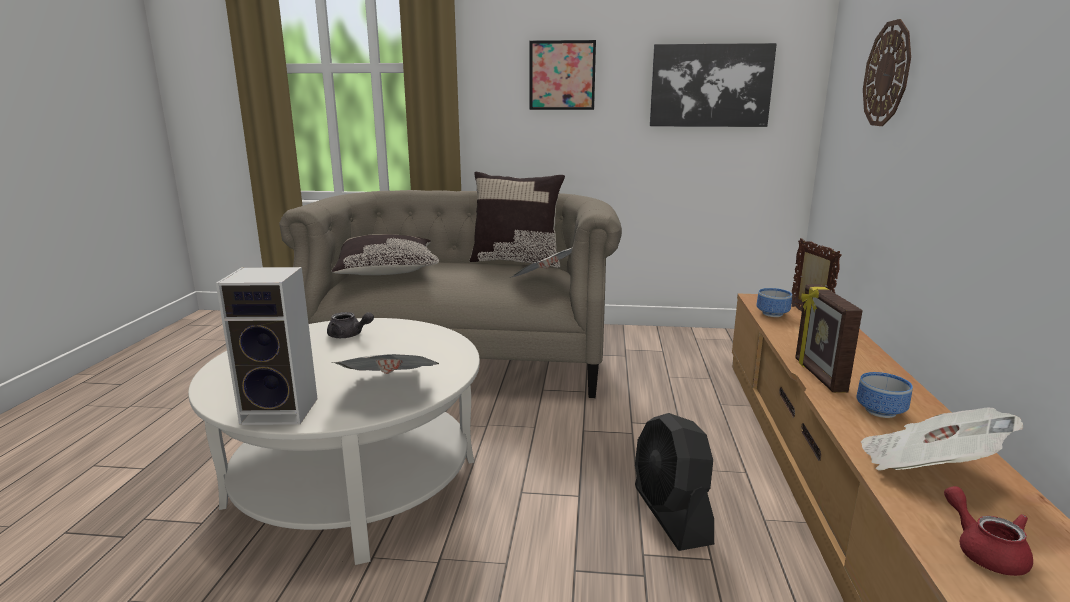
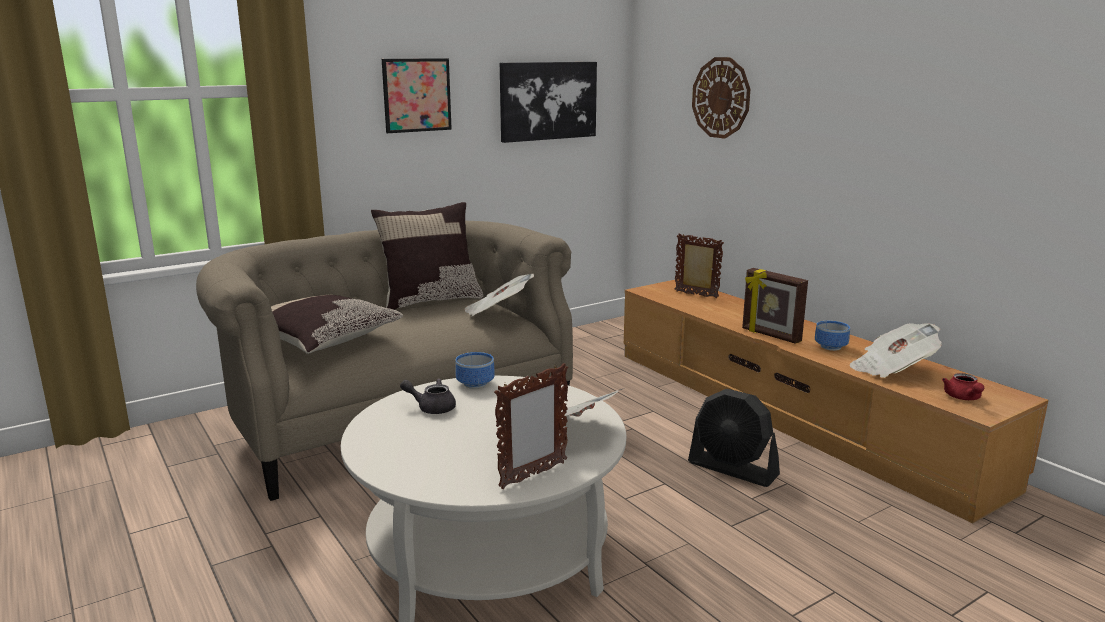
camera: 40 degrees left, 0 degrees up
speaker [216,267,318,425] -> picture frame [494,363,568,489]
grey teapot [327,312,374,338] -> grey teapot turned 150 degrees counterclockwise [400,378,456,414]
bowl [757,288,792,317] -> bowl moved to [455,352,495,389]
red teapot [944,486,1033,576] -> red teapot turned 120 degrees counterclockwise [942,373,984,400]

